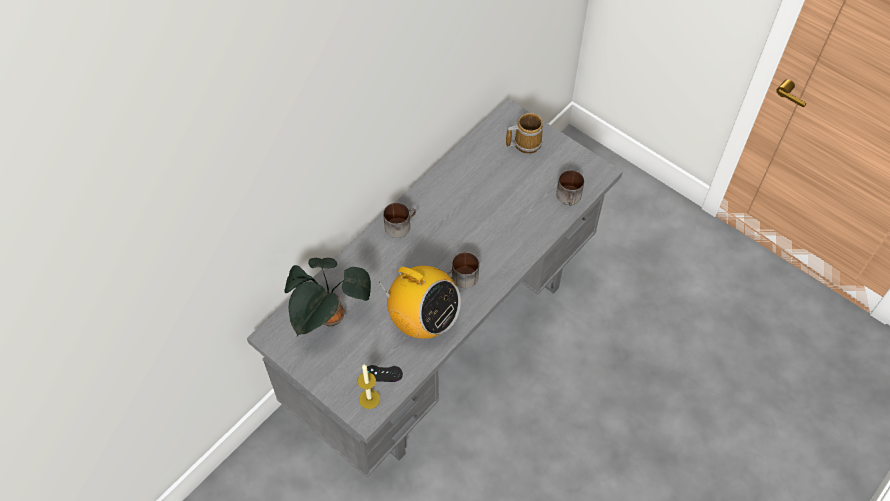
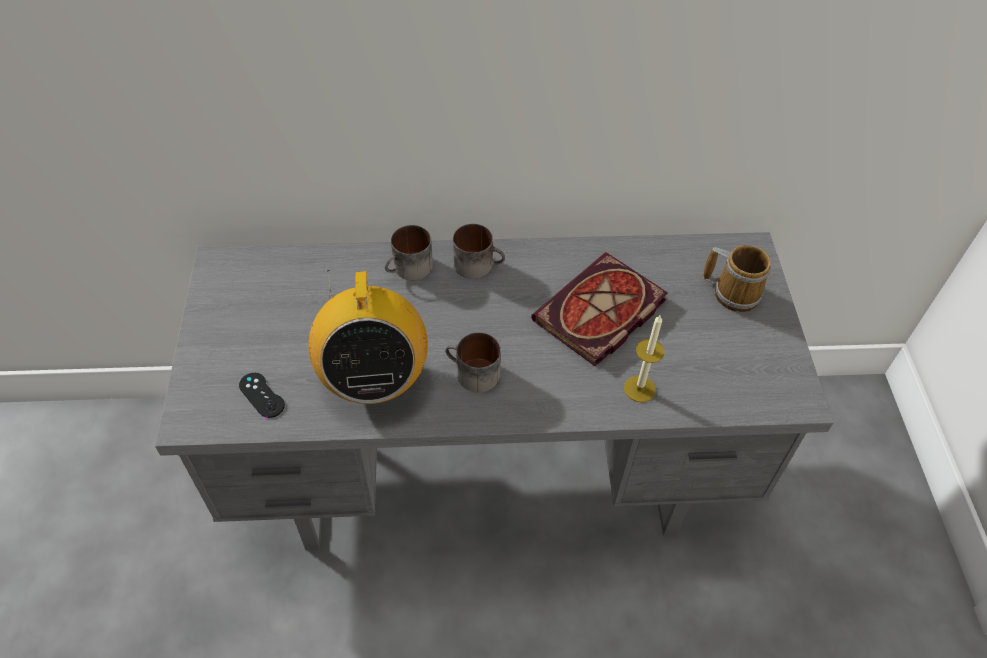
camera: 45 degrees right, 5 degrees down
potted plant [284,258,371,336] -> none
candle [357,365,380,409] -> candle moved to [624,315,665,402]
mug [556,170,584,206] -> mug moved to [385,225,433,280]
none -> book [531,252,668,367]

